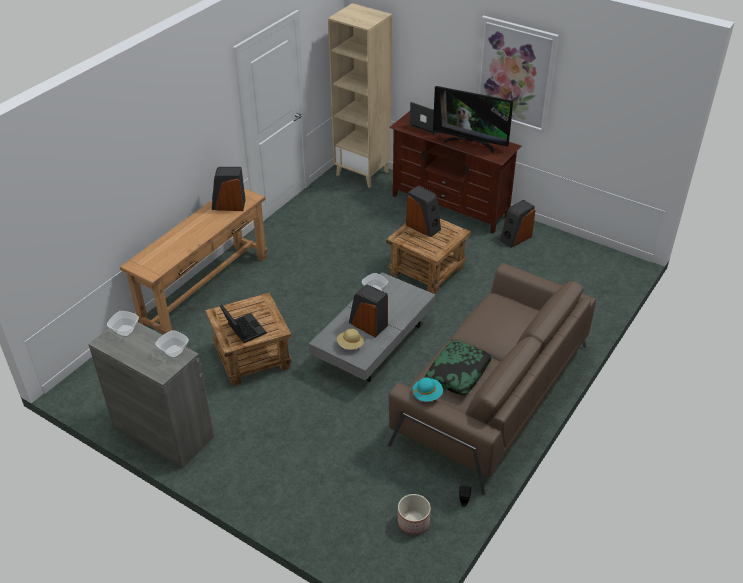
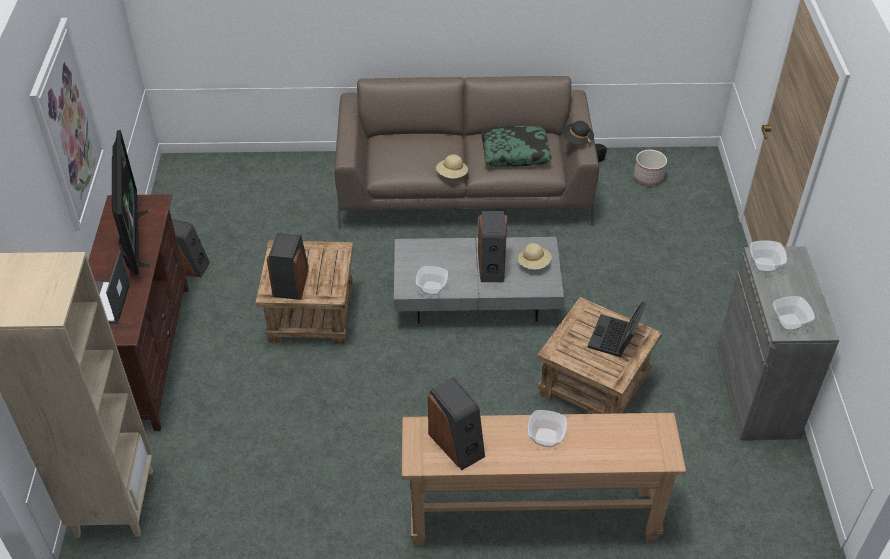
camera: 125 degrees left, 5 degrees up
turquoise hat [412,377,443,402] -> black hat [562,121,594,147]
none -> beige hat [436,154,468,178]
none -> bowl [528,410,567,447]

